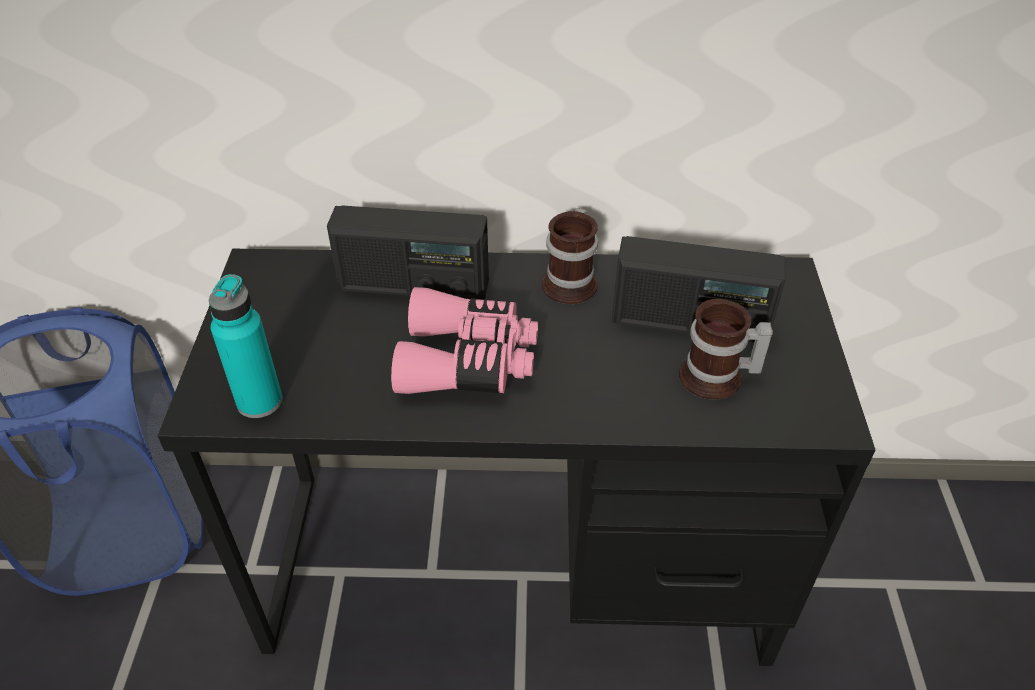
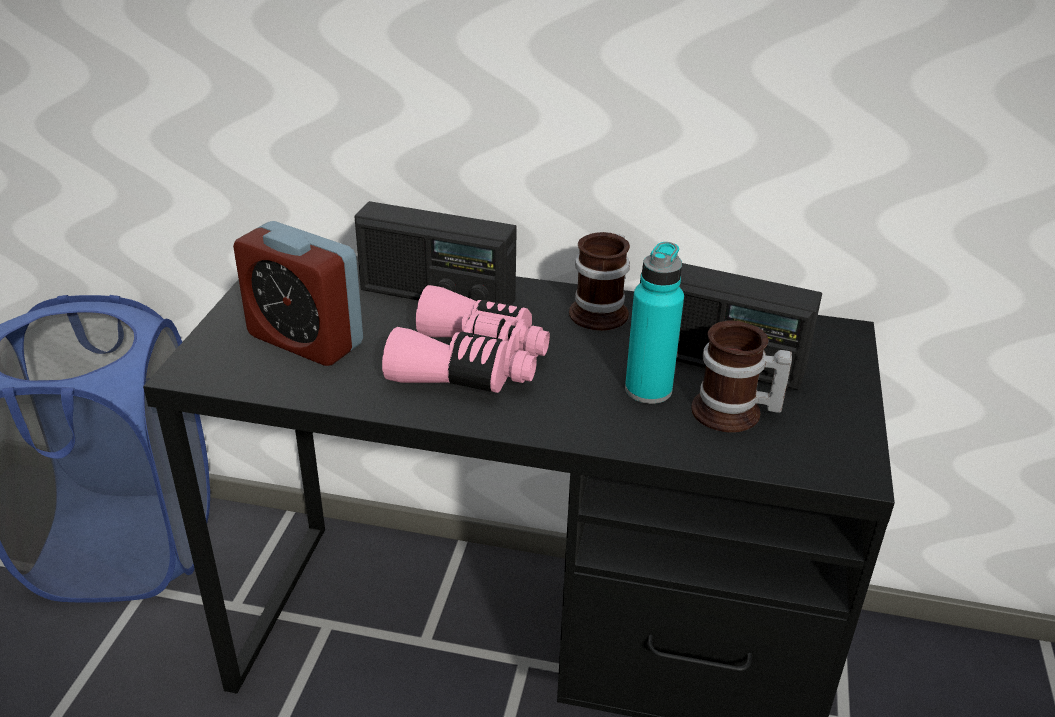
camera: 10 degrees right, 10 degrees down
turquoise bottle [209,274,283,418] -> turquoise bottle moved to [625,242,684,404]
none -> alarm clock [233,221,363,366]

